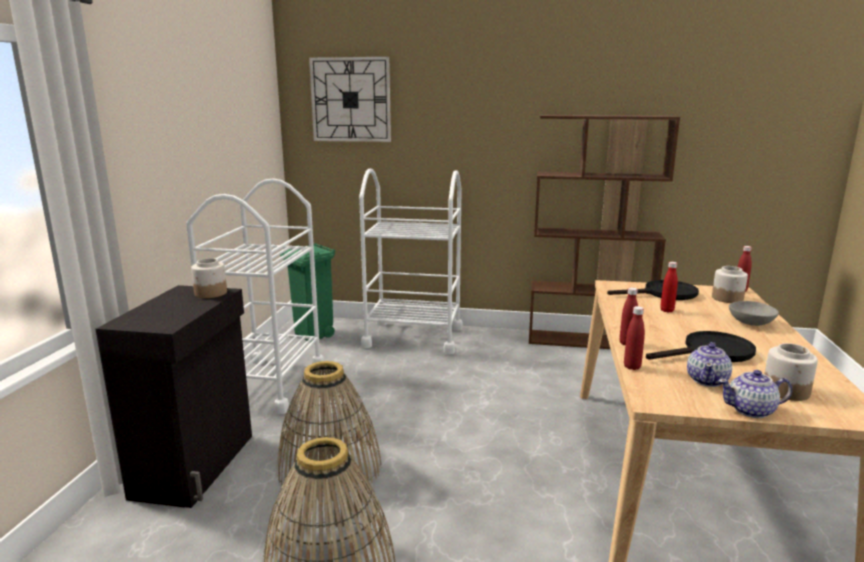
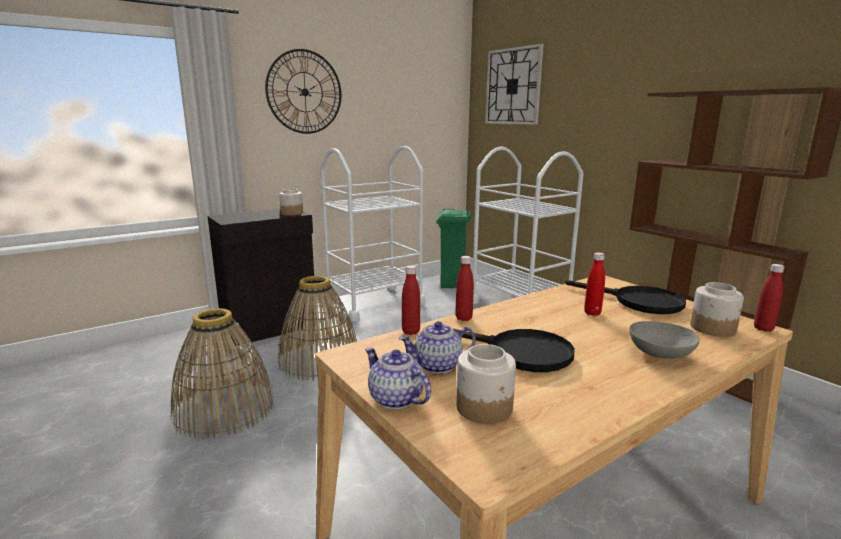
camera: 45 degrees right, 0 degrees up
none -> wall clock [265,49,341,134]

